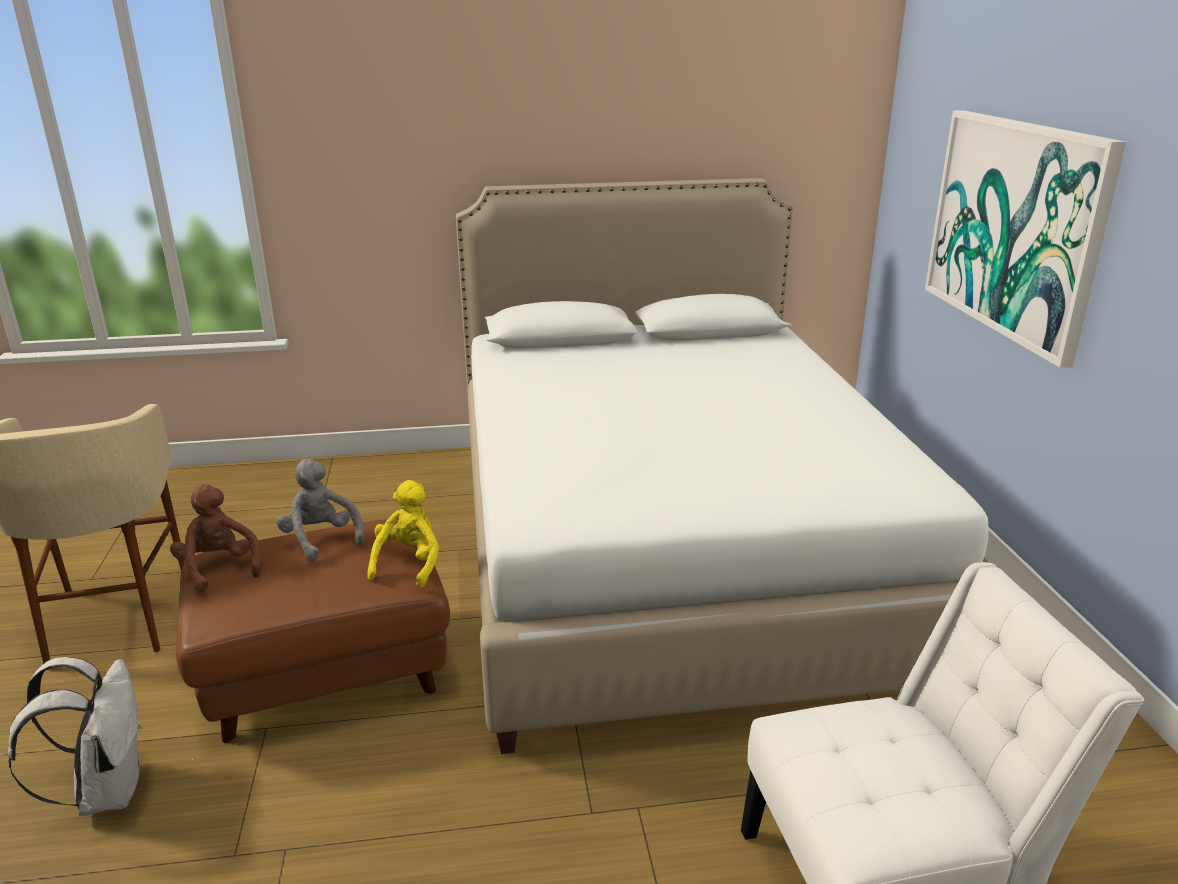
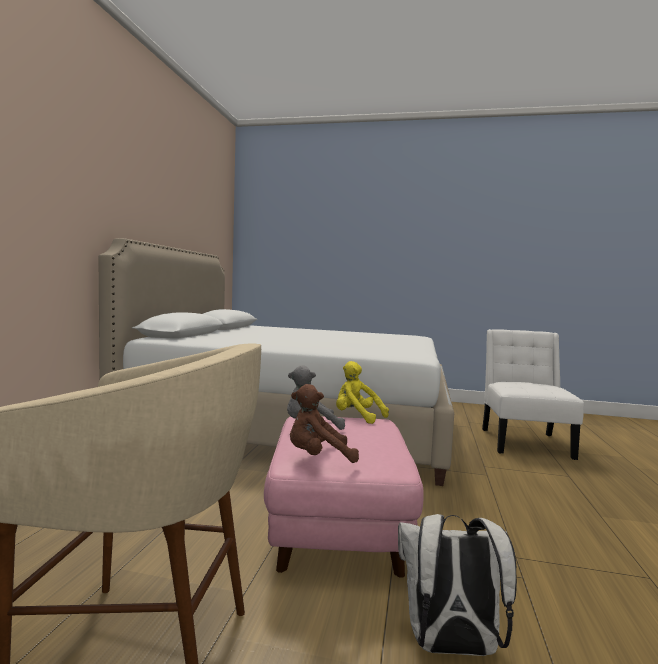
camera: 70 degrees left, 20 degrees down
brown ottoman [176,519,450,743] -> pink ottoman [264,416,424,578]
picture [925,110,1127,368] -> none

